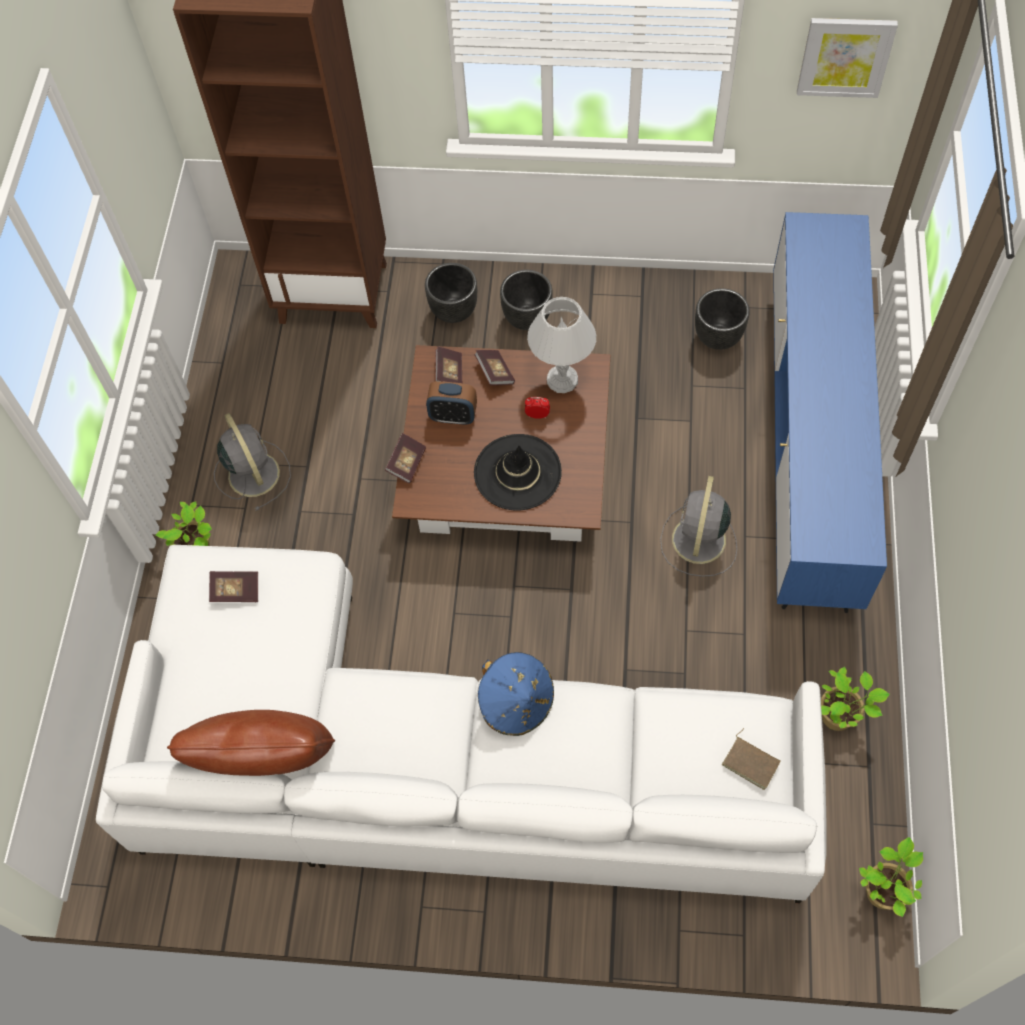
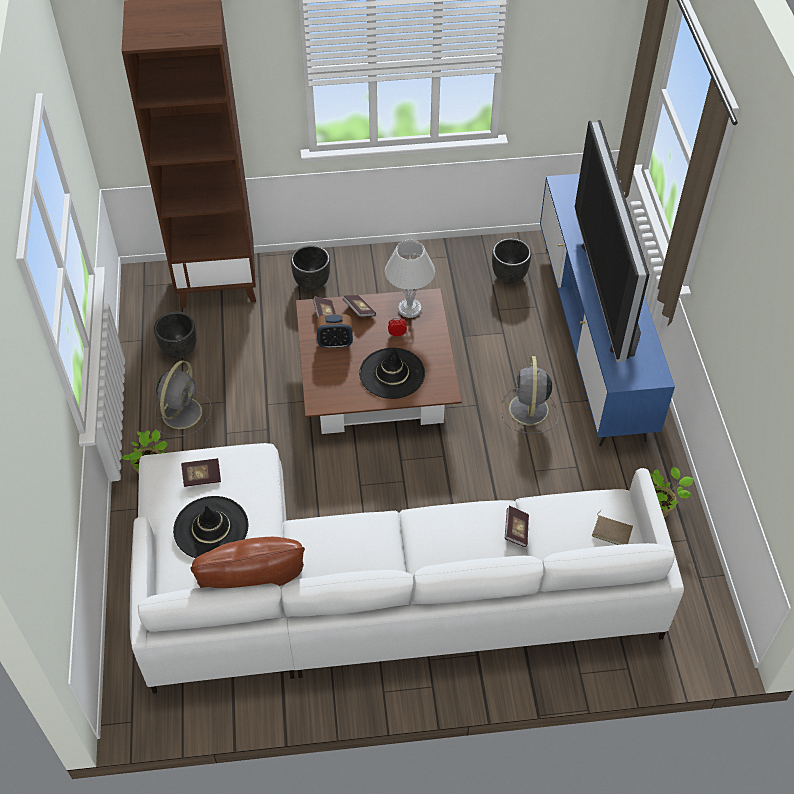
camera: 15 degrees left, 10 degrees down
grey fan [214,413,291,511] -> grey fan turned 60 degrees clockwise [155,360,212,436]
book [385,433,426,483] -> book moved to [505,506,529,547]
blue hat [478,652,554,736] -> none
black planter [500,270,553,330] -> black planter moved to [154,312,197,359]
picture [797,18,898,98] -> none
potted plant [859,837,923,917] -> none
none -> black hat [173,496,248,558]
none -> television [575,120,650,362]

